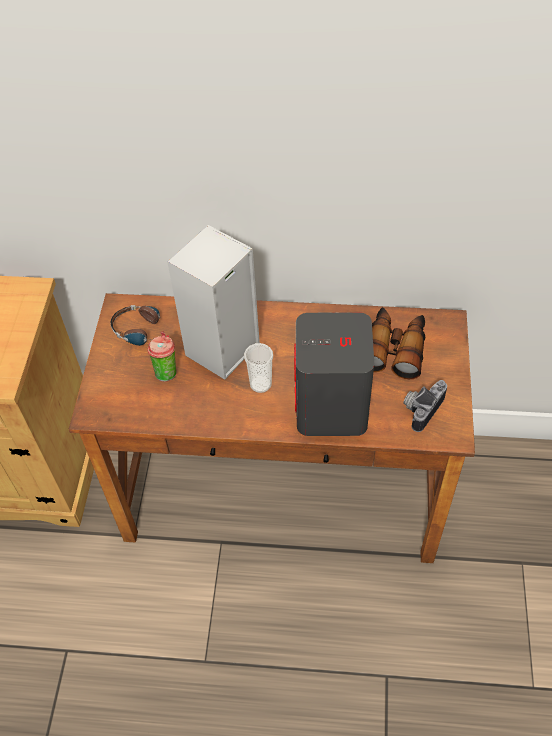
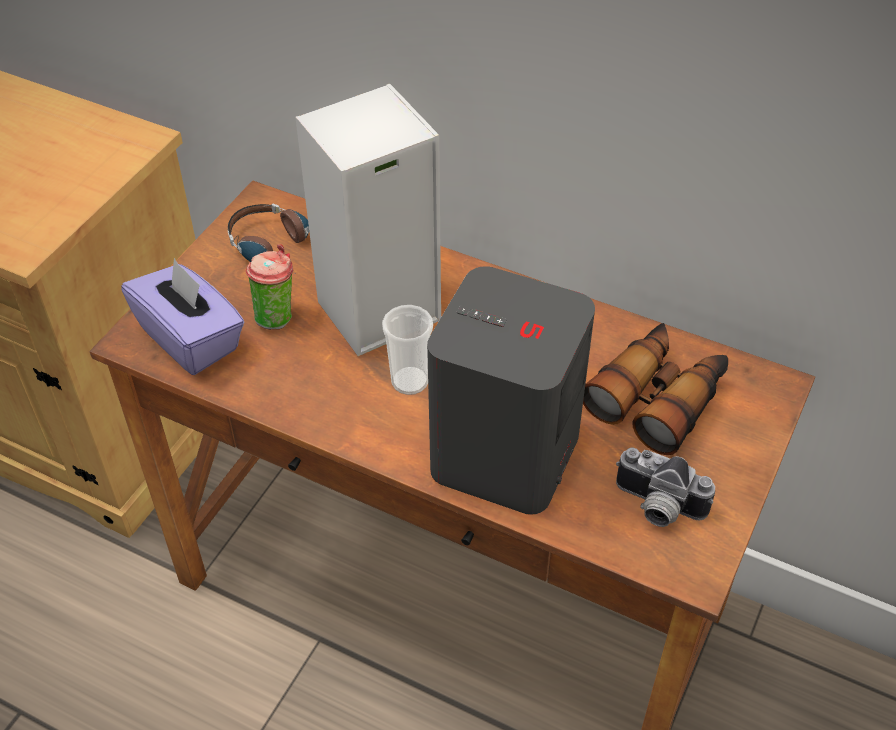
camera: 20 degrees right, 5 degrees down
camera [403,380,447,432] -> camera turned 120 degrees counterclockwise [616,448,715,527]
none -> purple tissue box [121,258,245,375]

